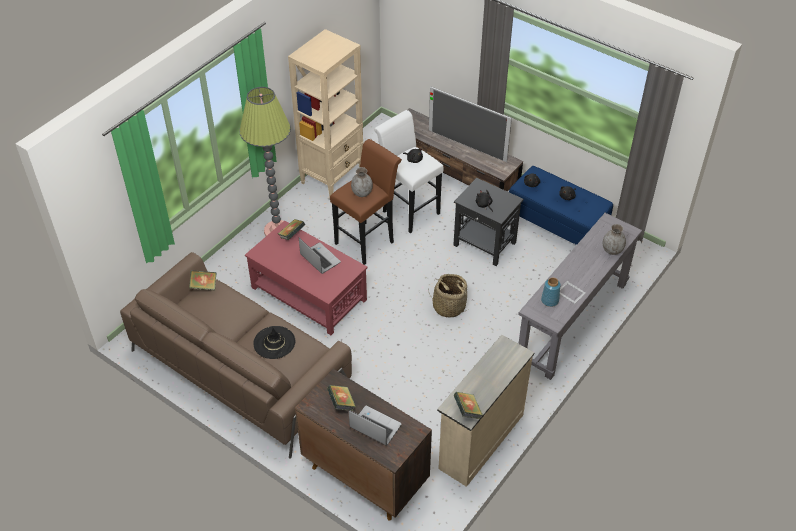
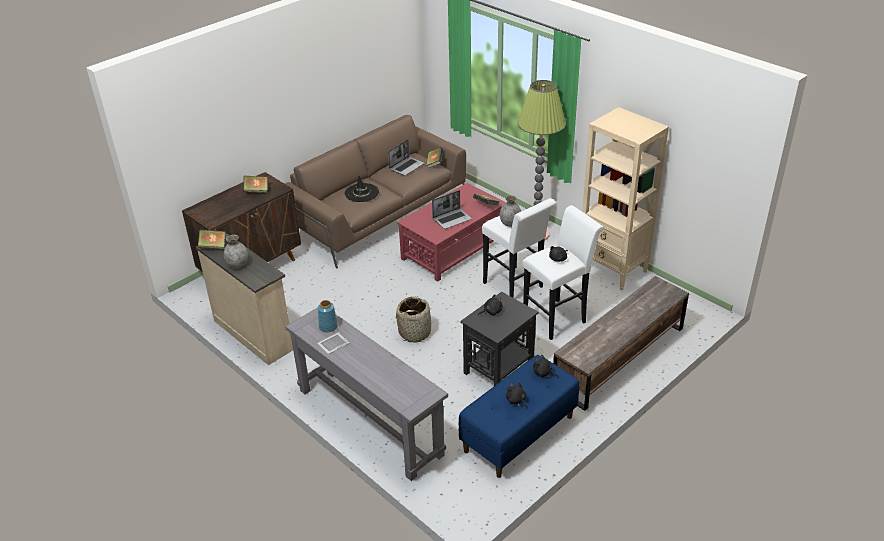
camera: 100 degrees right, 10 degrees down
brown stool [330,139,402,265] -> white stool [482,198,556,298]
laptop [349,406,402,446] -> laptop moved to [388,140,424,176]
television [429,87,512,162] -> none
grey vase [603,224,626,255] -> grey vase moved to [224,235,248,268]

